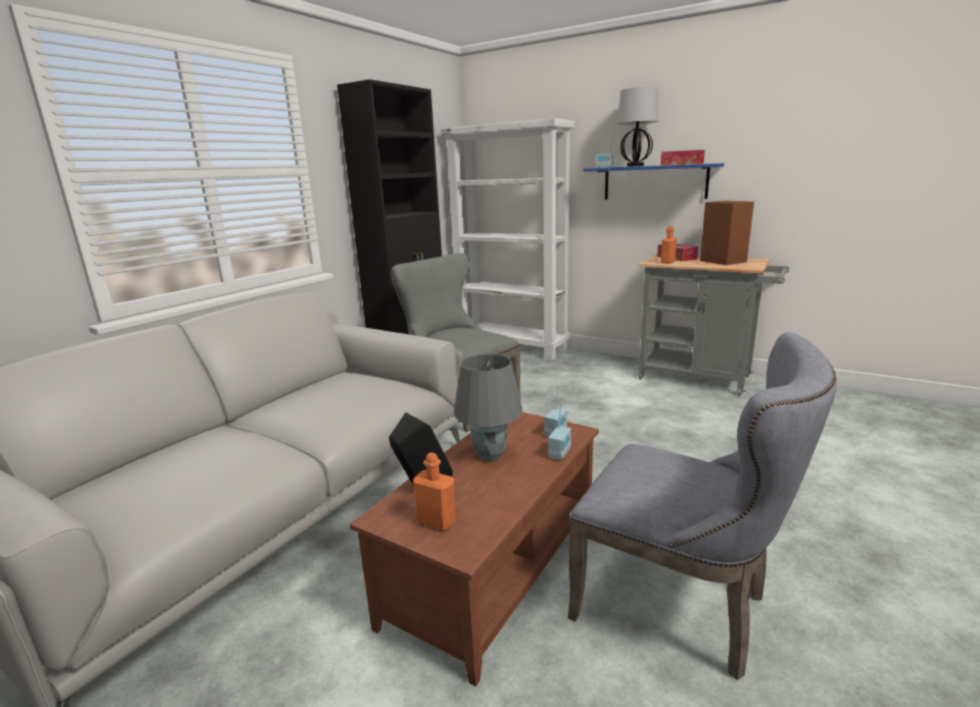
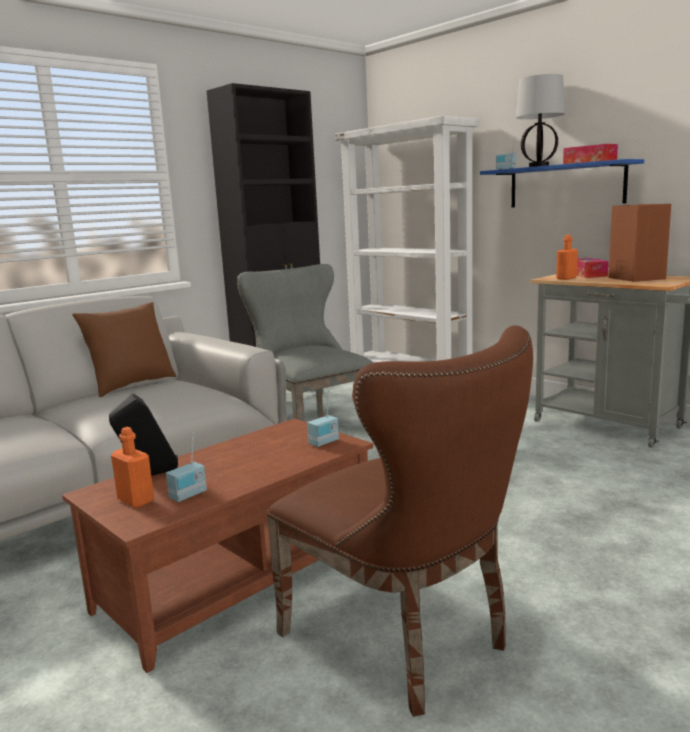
camera: 15 degrees right, 5 degrees down
grey table lamp [454,354,523,462] -> none
radio [548,402,571,460] -> radio moved to [166,432,207,502]
grey chair [568,332,837,680] -> brown chair [267,325,533,717]
none -> brown pillow [72,302,176,397]

